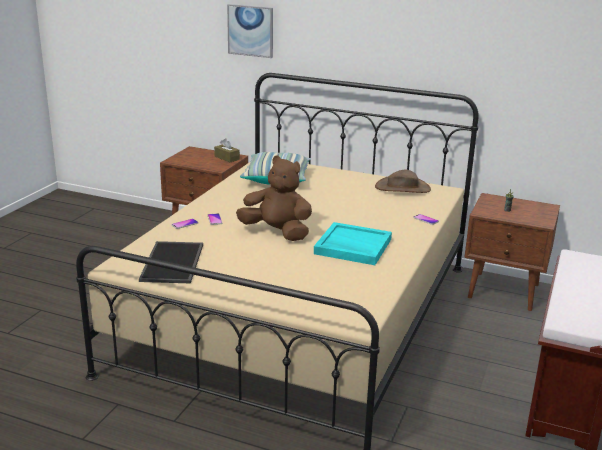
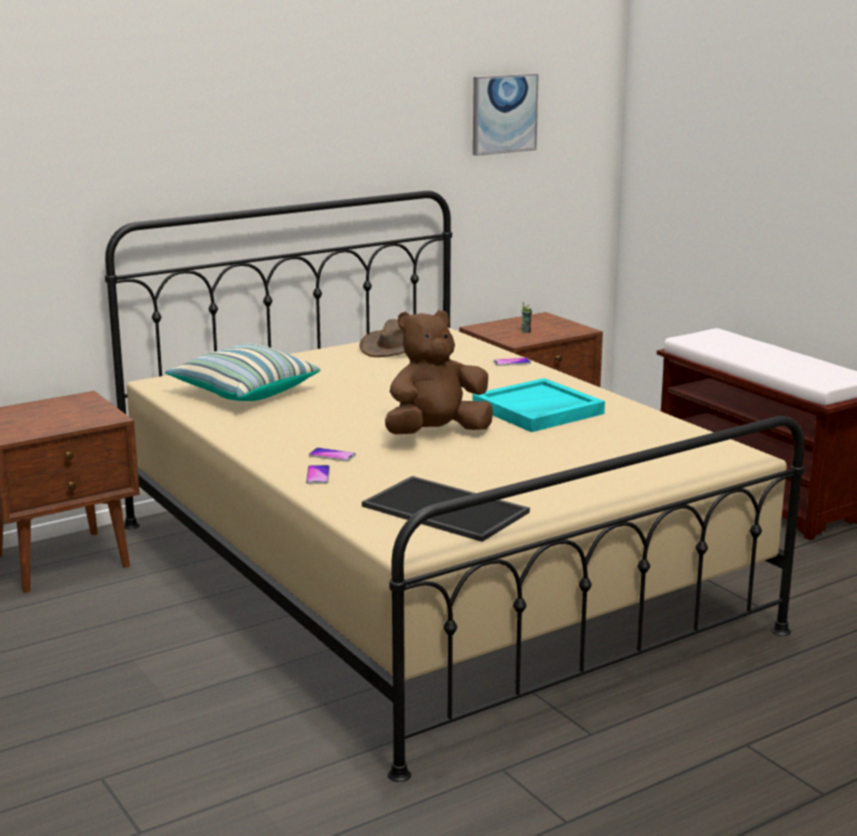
camera: 55 degrees left, 5 degrees down
brown tissue box [214,138,240,162] -> none
picture [227,4,273,58] -> picture moved to [473,73,539,156]

